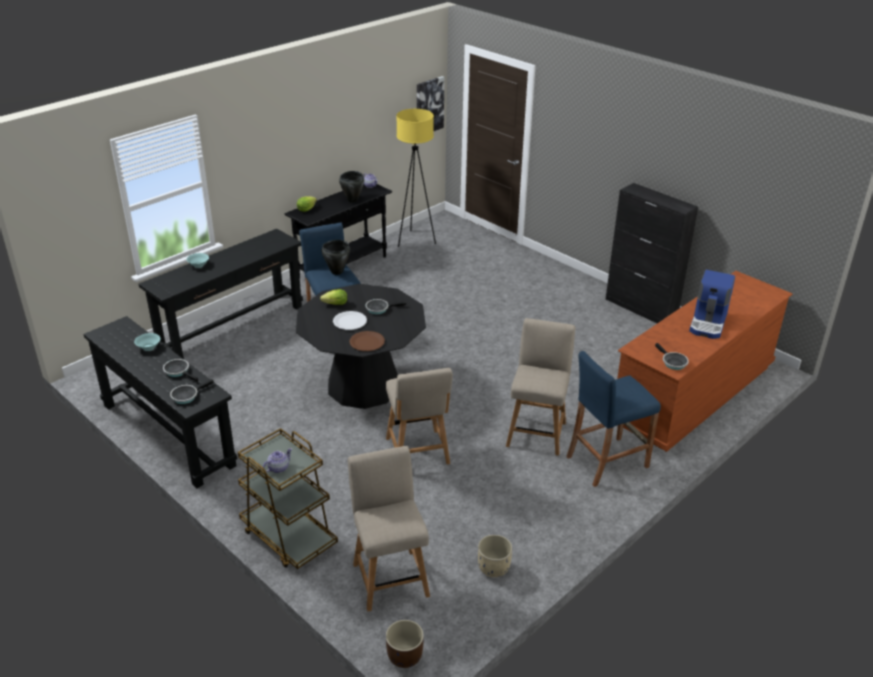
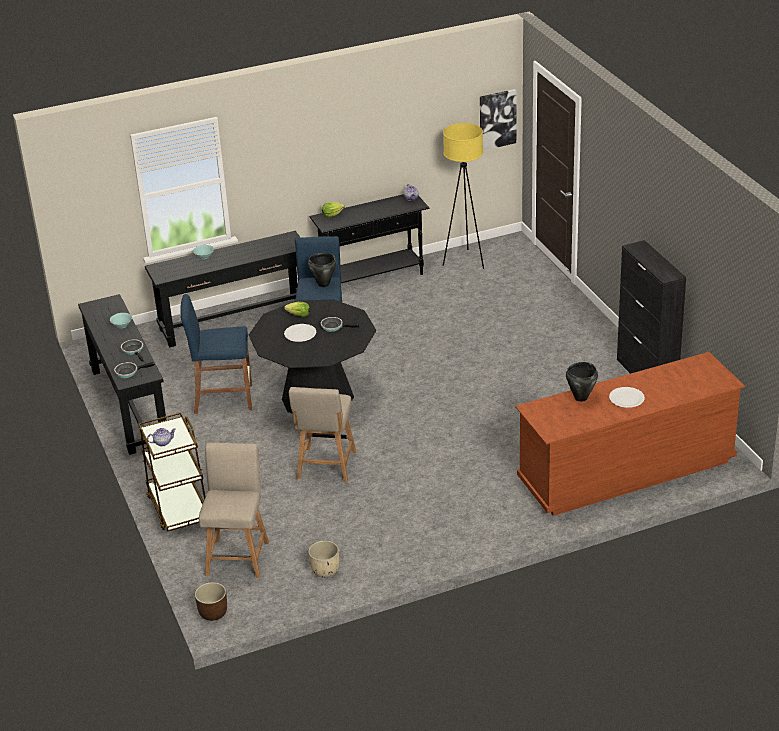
camera: 25 degrees right, 0 degrees up
black cooking pot [339,171,364,203] -> black cooking pot moved to [566,362,598,402]
brown plate [349,331,385,351] -> none
beige chair [506,318,575,456] -> none
blue stool [566,351,661,487] -> blue stool moved to [180,294,252,414]
frying pan [655,343,689,370] -> none
coffee machine [689,269,735,339] -> white plate [609,387,645,408]

